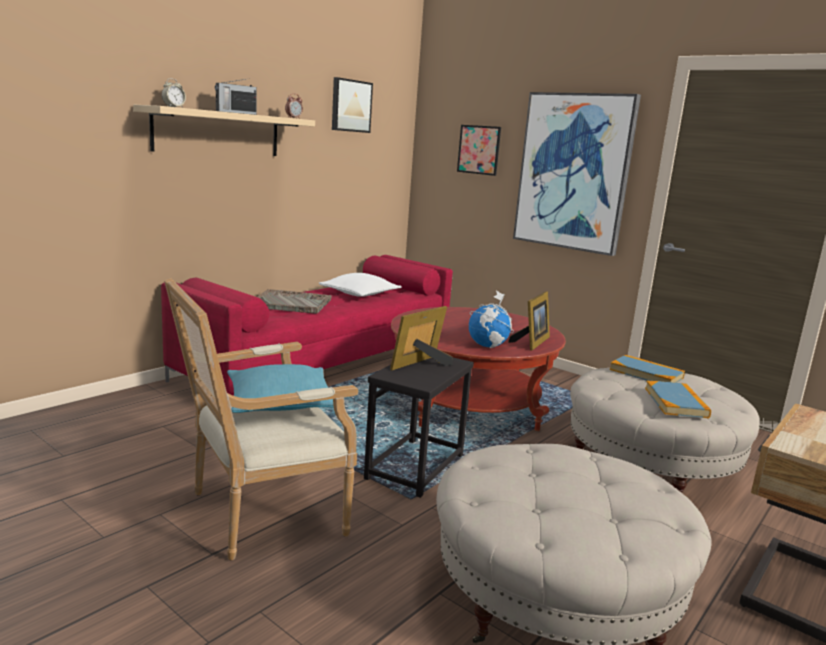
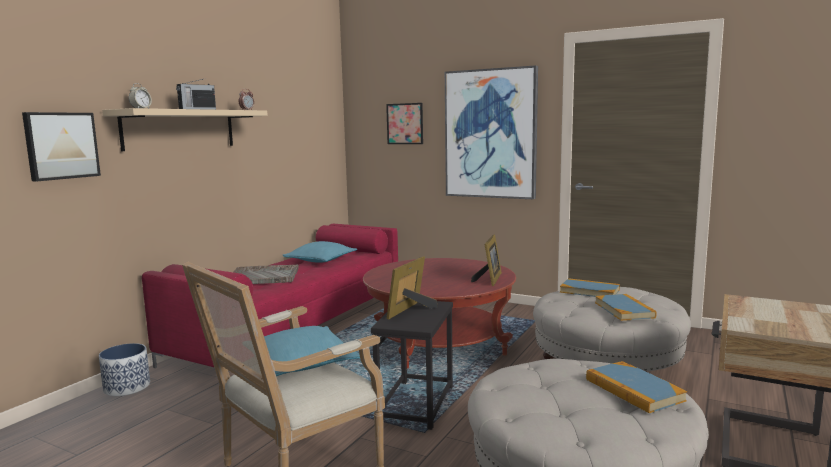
camera: 10 degrees left, 5 degrees down
white pillow [319,273,402,297] -> turquoise pillow [282,241,357,263]
picture [332,77,373,133] -> picture moved to [22,112,101,182]
globe [469,291,514,348] -> none
none -> planter [99,343,150,396]
none -> book [586,361,687,413]

